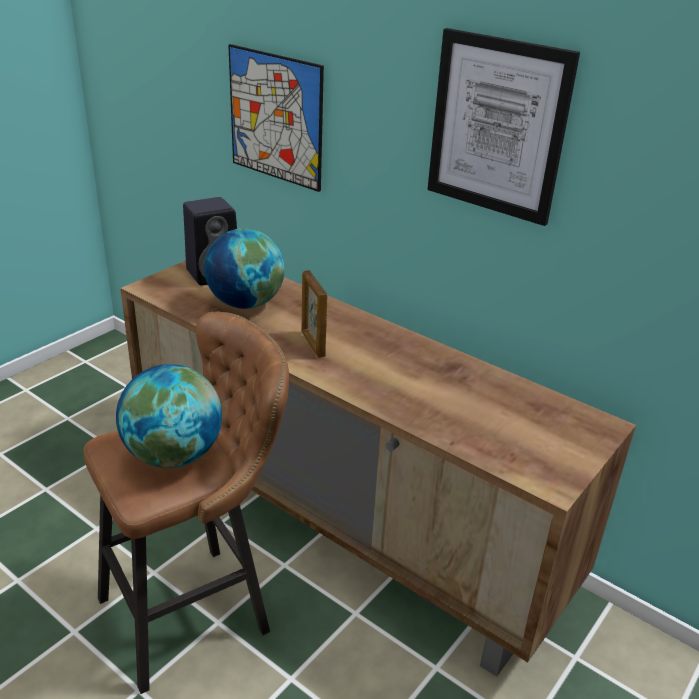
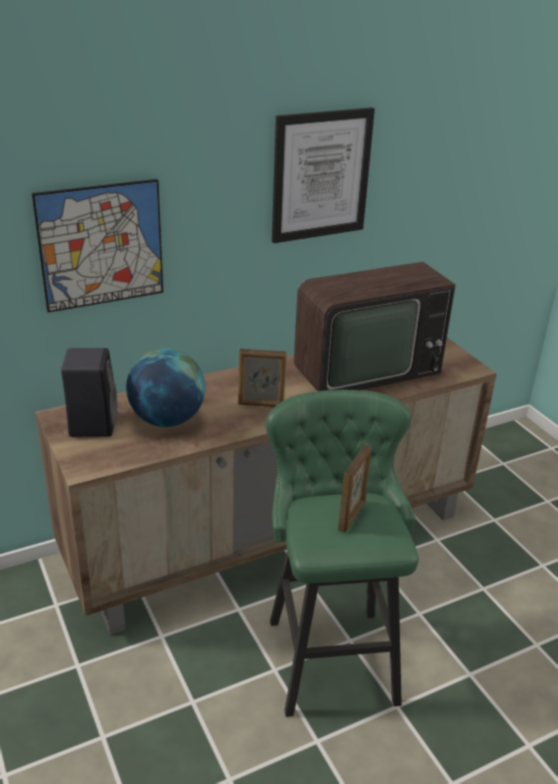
camera: 65 degrees left, 0 degrees up
brown stool [83,312,289,694] -> green stool [265,390,419,717]
globe [116,364,222,468] -> picture frame [338,444,372,532]
none -> television [294,262,456,391]

